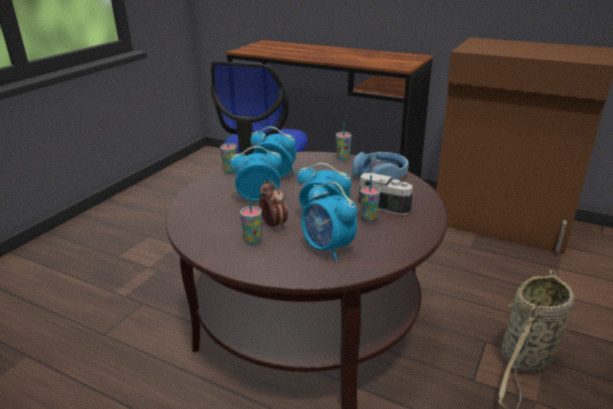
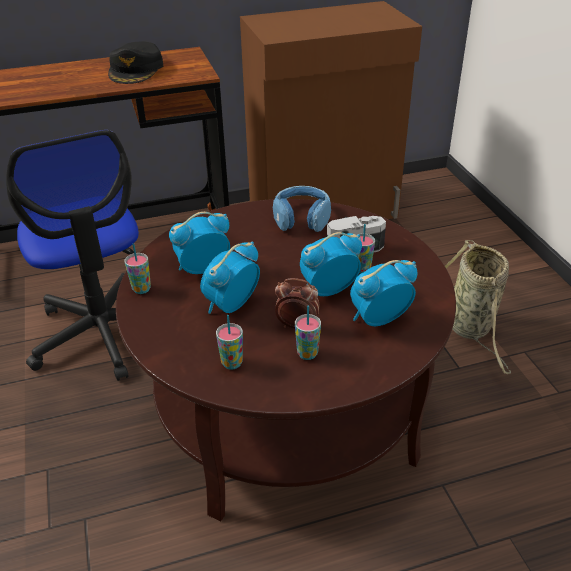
camera: 45 degrees left, 10 degrees up
alarm clock [301,181,357,260] -> alarm clock turned 150 degrees clockwise [350,260,418,326]
cup [336,122,352,161] -> cup moved to [216,315,243,370]
none -> black cap [108,42,163,84]

